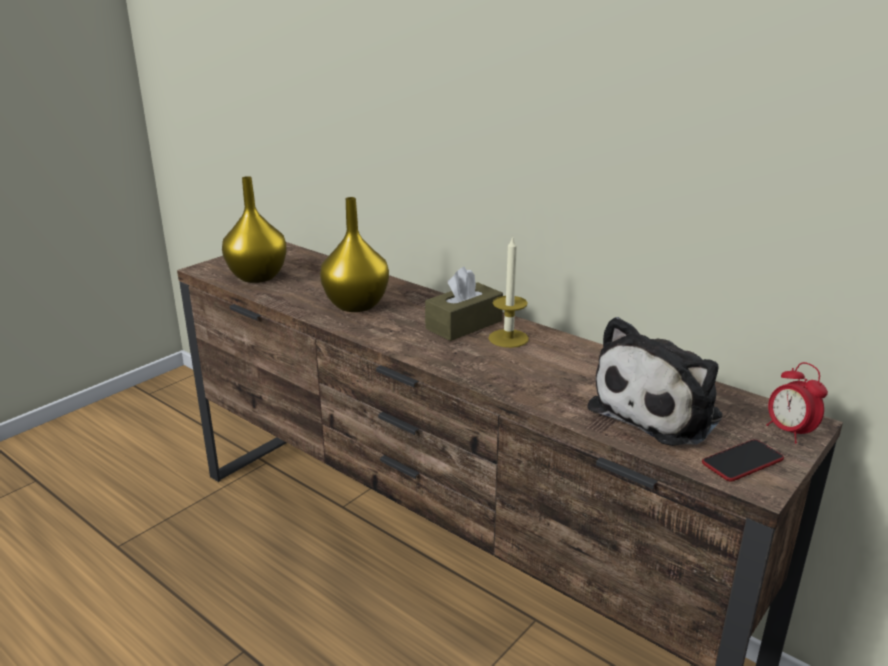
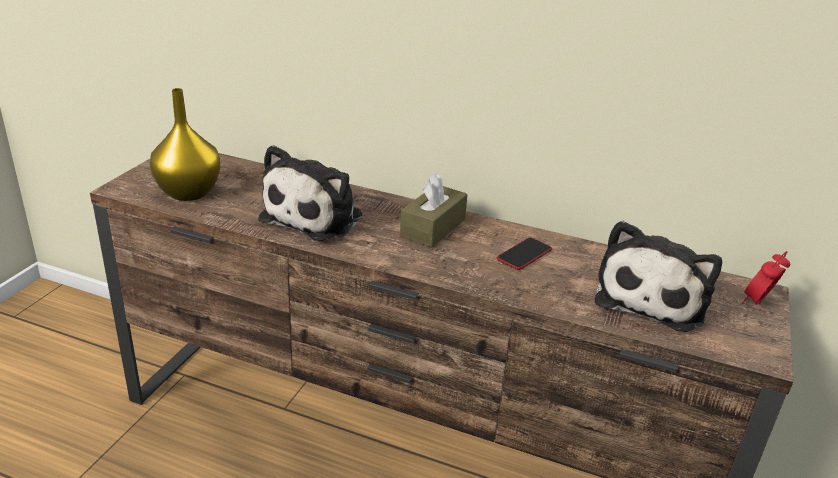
camera: 20 degrees left, 5 degrees up
yellow vase [320,197,389,312] -> plush toy [259,145,363,241]
candle [489,235,529,348] -> none
phone [702,439,784,482] -> phone moved to [497,238,552,270]
alarm clock [766,362,828,443] -> alarm clock turned 90 degrees clockwise [742,251,790,305]

